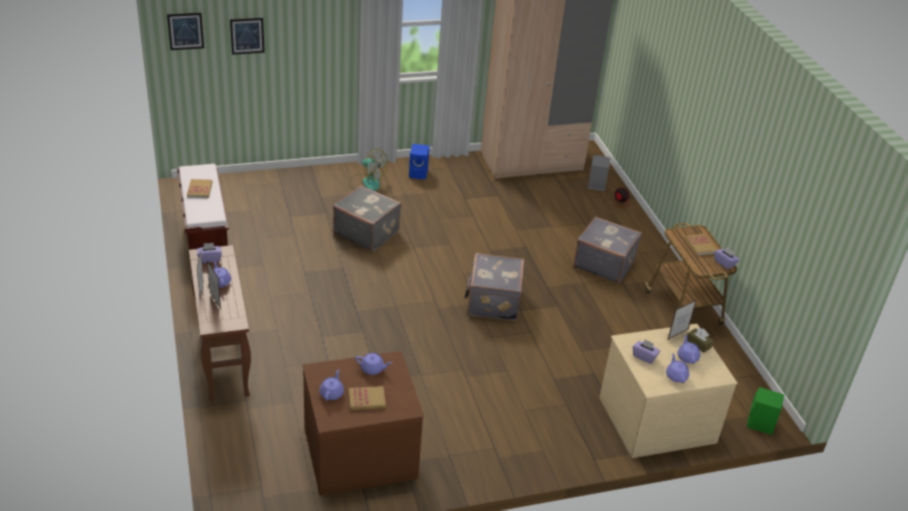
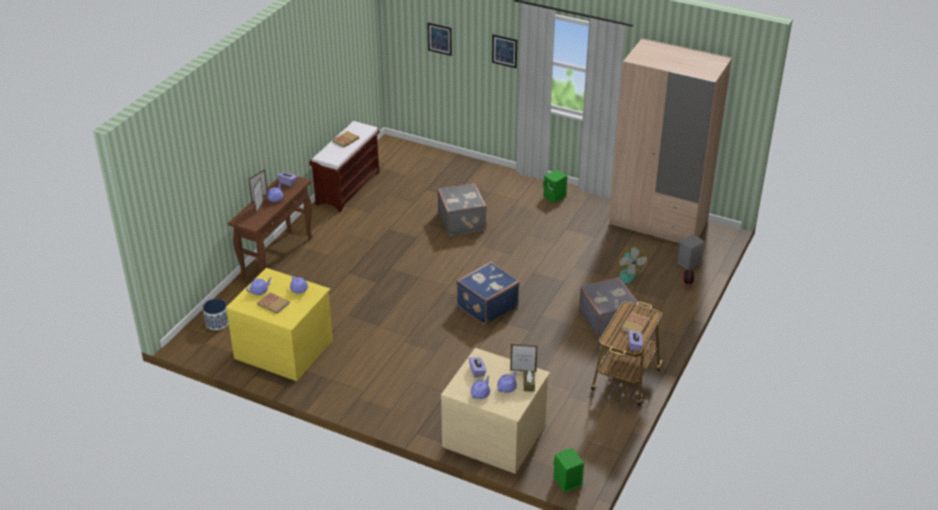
camera: 45 degrees right, 0 degrees up
picture [167,13,204,50] -> picture moved to [492,34,517,68]
brown dresser [303,351,424,495] -> yellow dresser [226,268,333,381]
fan [349,148,388,191] -> fan moved to [606,246,648,284]
blue speaker [409,144,430,179] -> green speaker [543,170,567,203]
grey suitcase [464,253,524,321] -> blue suitcase [456,261,520,325]
none -> planter [202,299,229,330]

